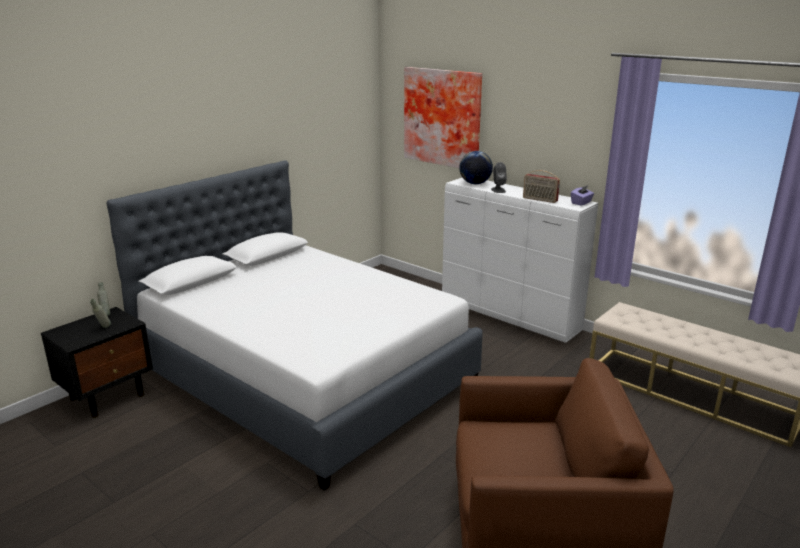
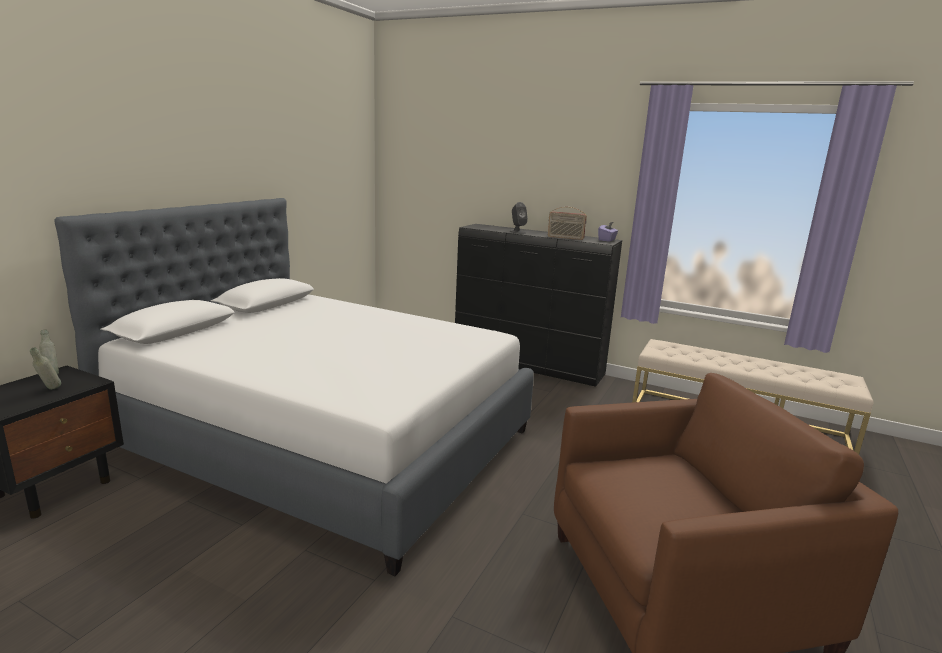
camera: 15 degrees left, 5 degrees down
picture [404,67,482,168] -> none
white dresser [442,178,598,343] -> black dresser [455,224,622,387]
globe [459,151,493,184] -> none

